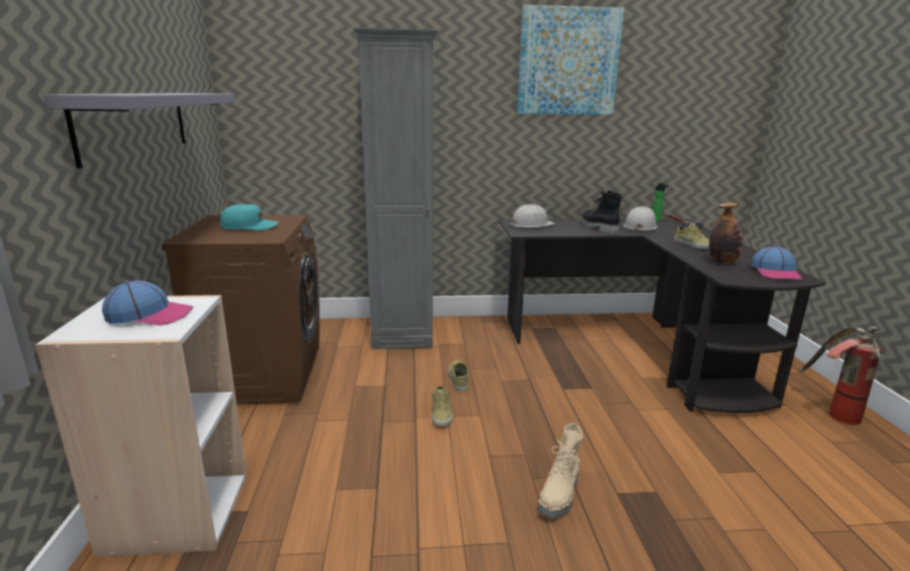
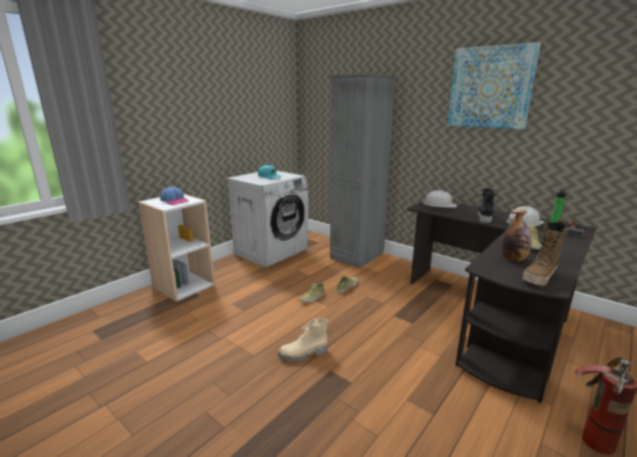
camera: 45 degrees right, 0 degrees up
grey shelf [44,93,235,168] -> none
brown washing machine [161,215,320,405] -> white washing machine [227,171,308,267]
cap [751,246,802,280] -> boot [522,219,567,286]

